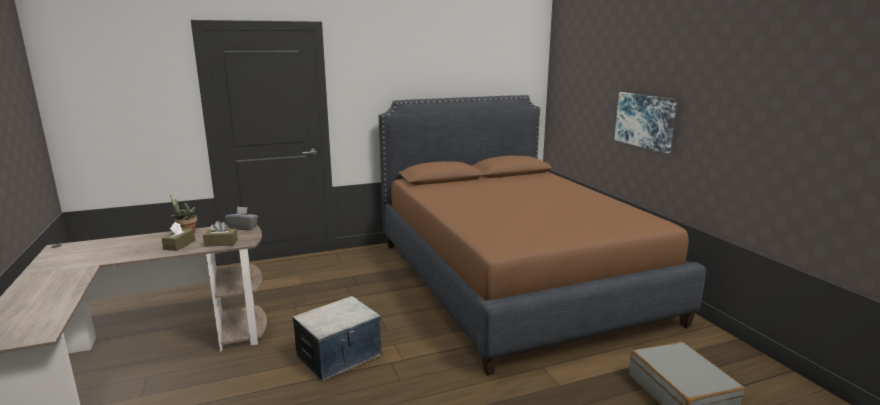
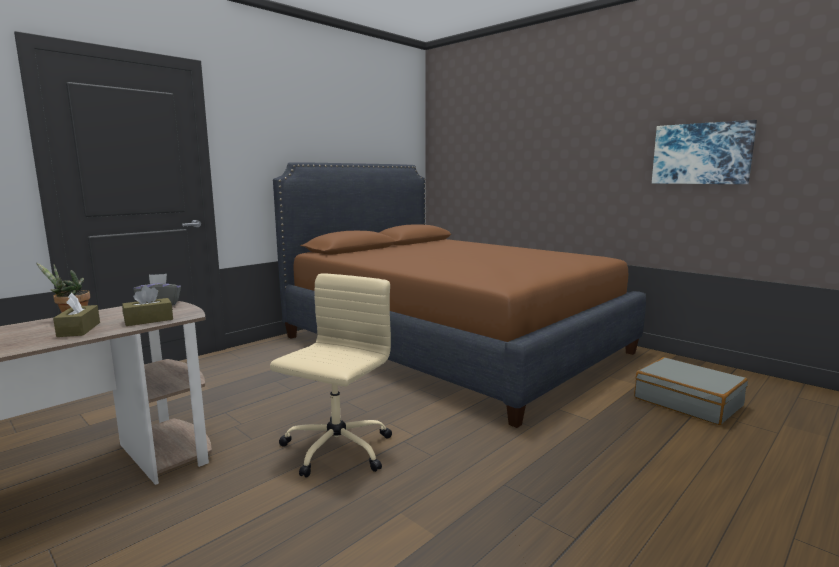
camera: 25 degrees left, 5 degrees down
storage box [292,296,382,381] -> beige office chair [270,274,392,478]
picture [614,92,677,153] -> picture moved to [652,120,757,184]

